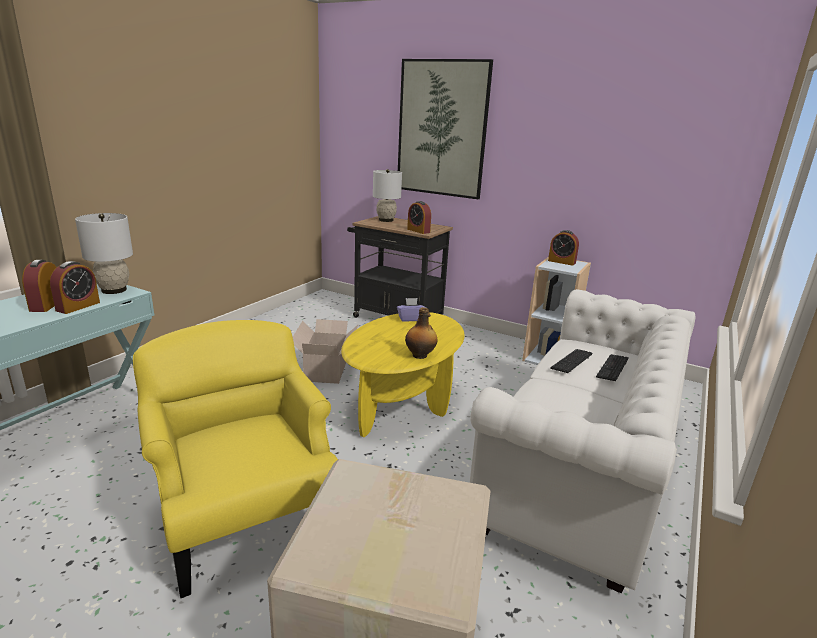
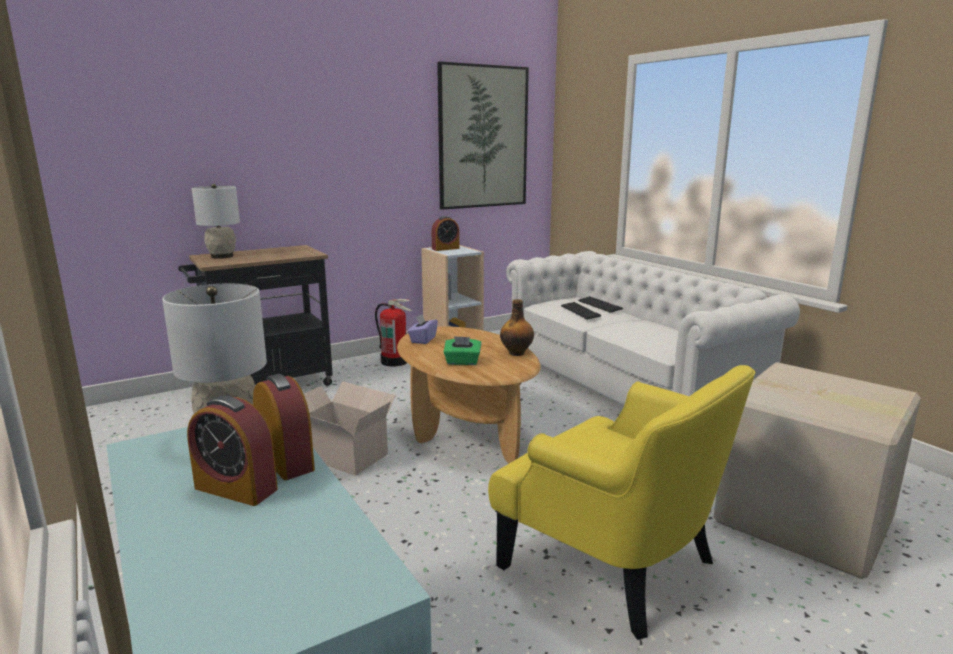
camera: 60 degrees left, 5 degrees down
yellow armchair [133,320,338,598] -> yellow armchair turned 135 degrees counterclockwise [488,365,756,640]
yellow coffee table [341,312,465,437] -> brown coffee table [397,326,541,463]
picture [398,59,493,199] -> picture moved to [437,62,529,210]
alarm clock [407,201,431,234] -> none
none -> fire extinguisher [375,299,412,367]
none -> green tissue box [444,336,482,365]

